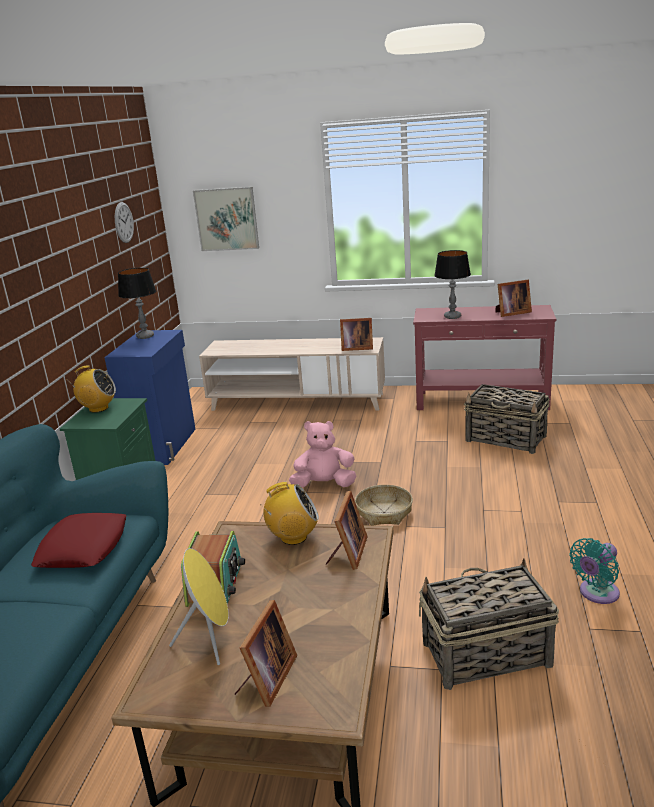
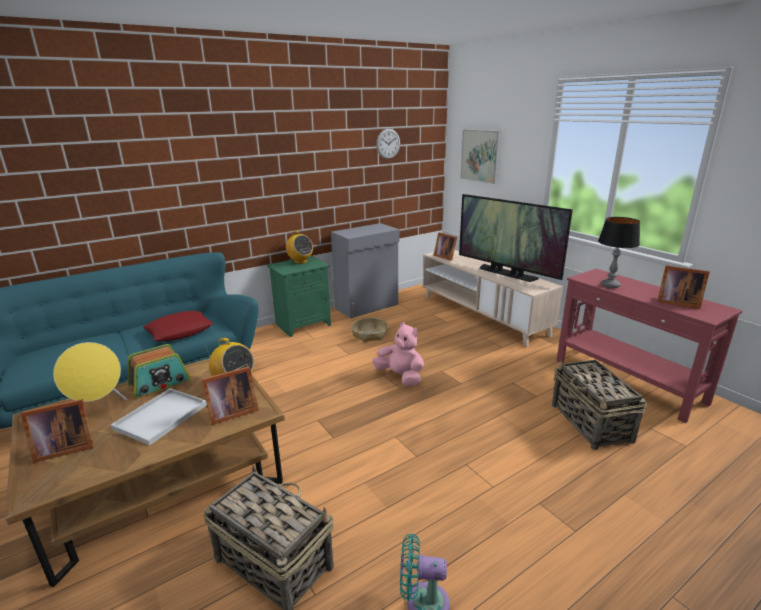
camera: 45 degrees right, 0 degrees up
blue cabinet [104,330,195,465] -> grey cabinet [331,223,400,318]
table lamp [118,268,156,339] -> none
picture frame [340,318,373,351] -> picture frame moved to [433,232,457,261]
basket [355,485,413,525] -> basket moved to [351,318,389,342]
none -> white tray [111,388,207,445]
none -> television [459,194,573,282]

